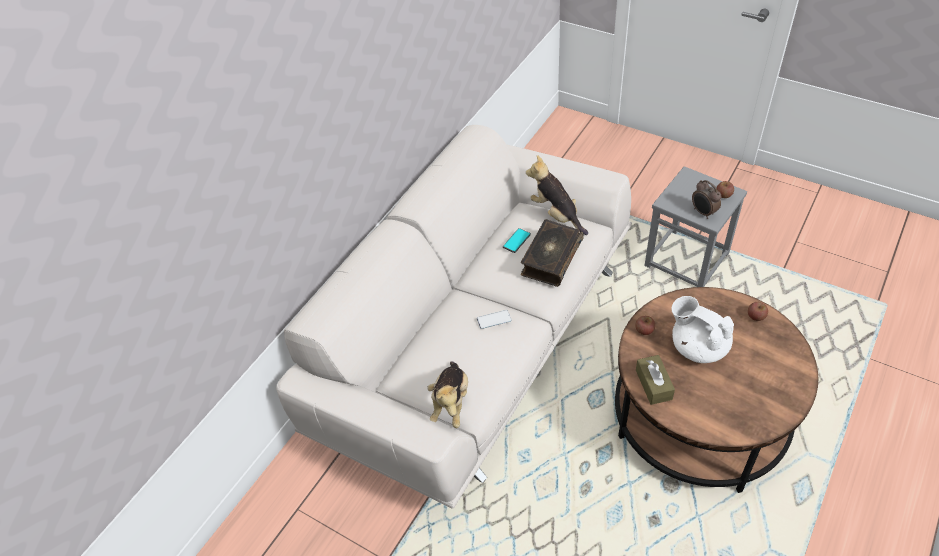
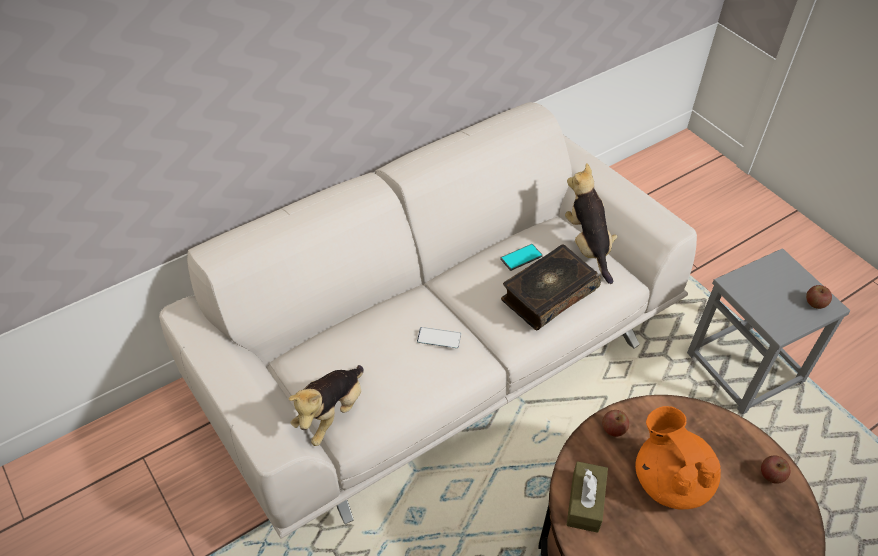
camera: 20 degrees right, 0 degrees up
white teapot [671,296,734,363] -> orange teapot [635,406,721,509]
alarm clock [692,180,721,219] -> none

